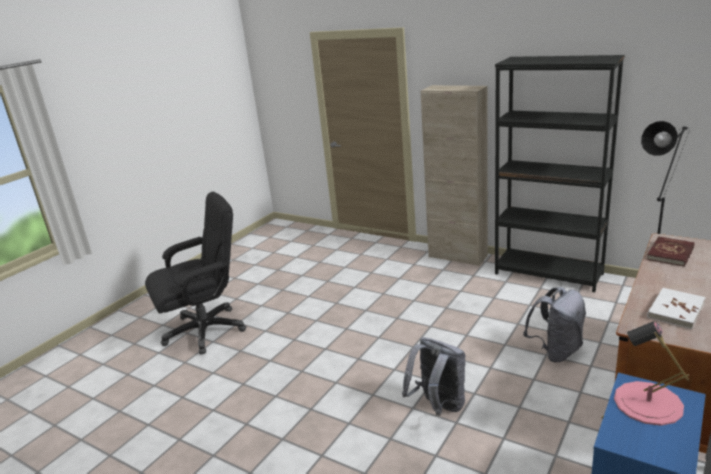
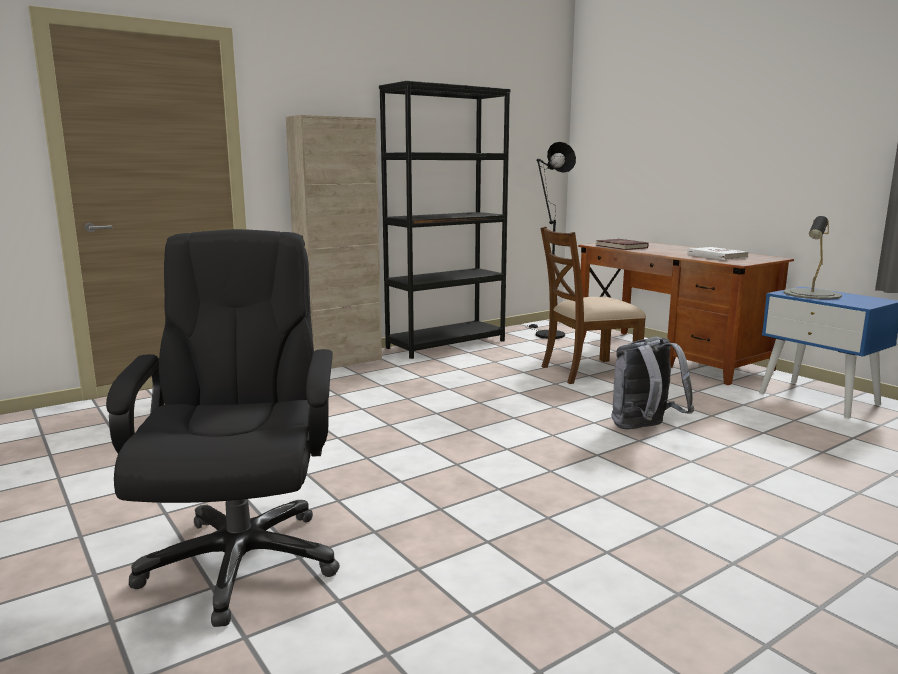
camera: 70 degrees left, 10 degrees down
grey backpack [523,287,586,362] -> brown chair [540,227,646,384]
pink table lamp [614,321,689,426] -> grey table lamp [783,216,842,299]

